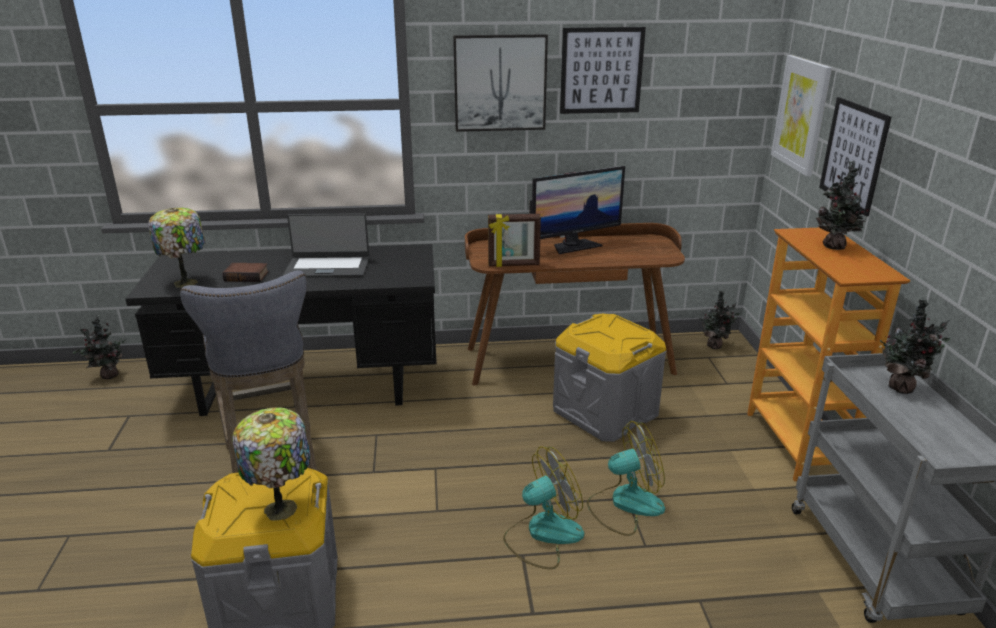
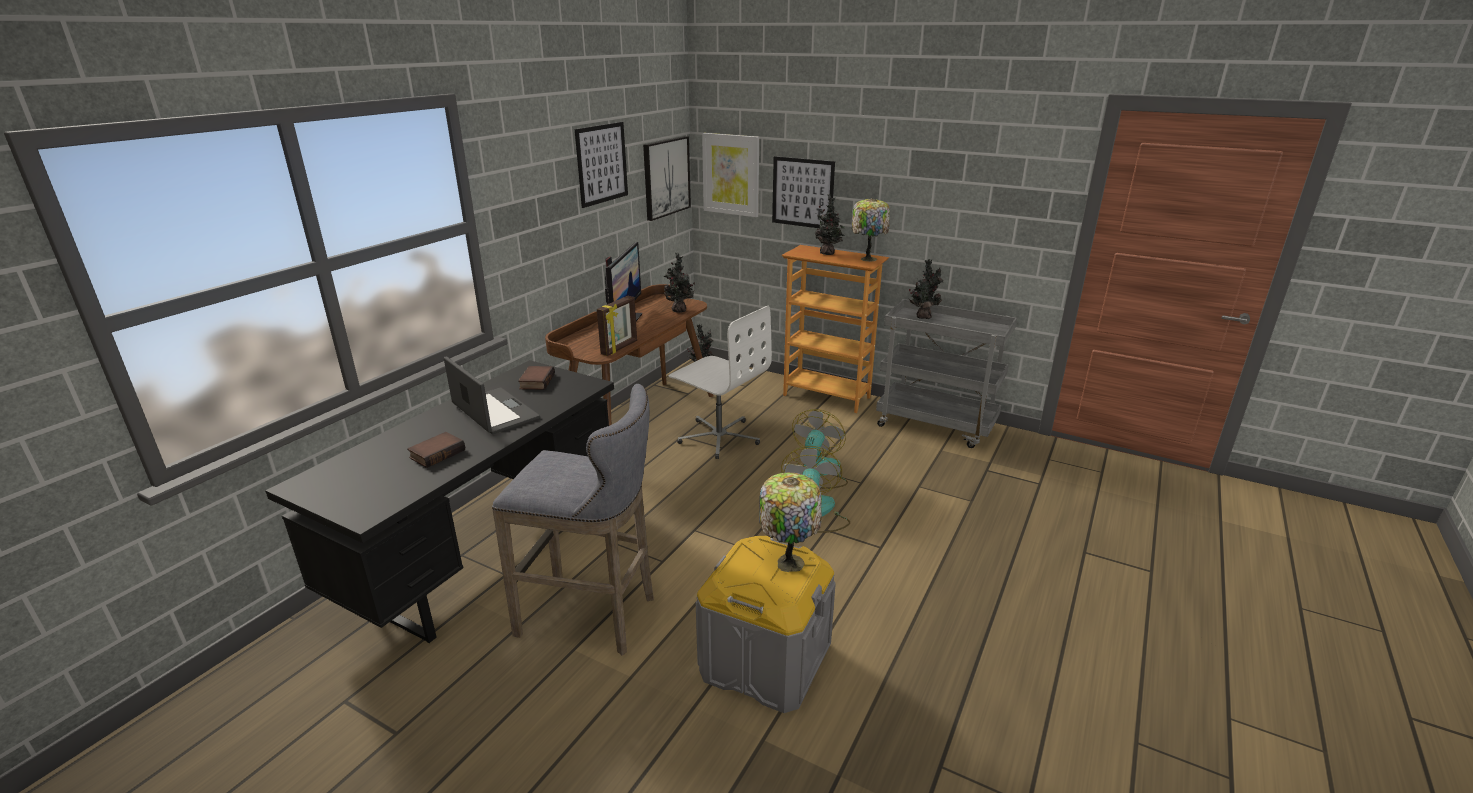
camera: 55 degrees left, 0 degrees up
potted plant [73,315,126,379] -> potted plant moved to [664,252,695,313]
table lamp [148,208,206,288] -> table lamp moved to [851,198,890,261]
laptop [283,213,369,278] -> laptop turned 75 degrees counterclockwise [444,356,540,434]
picture [453,34,548,132] -> picture moved to [643,136,691,221]
grey storage box [553,314,666,442] -> white office chair [669,305,772,459]
none -> book [518,366,555,390]

